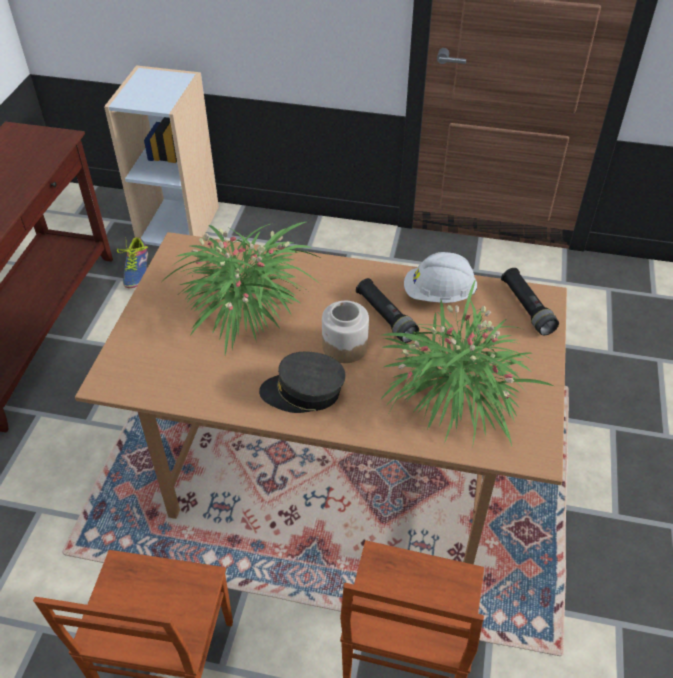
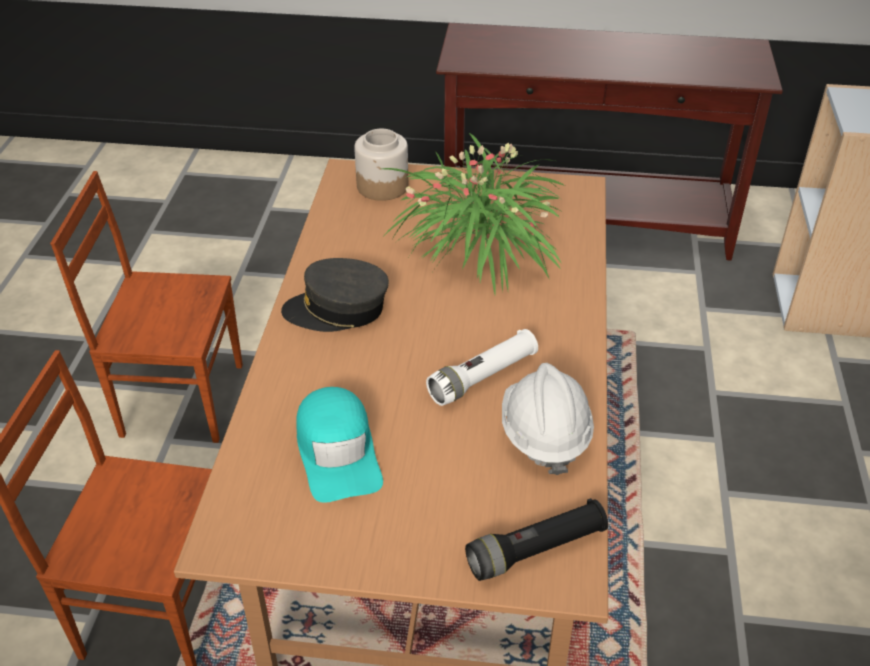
camera: 85 degrees right, 5 degrees down
shoe [117,237,148,288] -> none
grey cap [259,352,346,413] -> grey cap turned 90 degrees counterclockwise [281,258,389,332]
jar [322,301,369,363] -> jar moved to [354,129,408,201]
black flashlight [356,278,419,343] -> white flashlight [426,329,538,406]
potted plant [381,279,553,449] -> turquoise cap [296,387,383,503]

